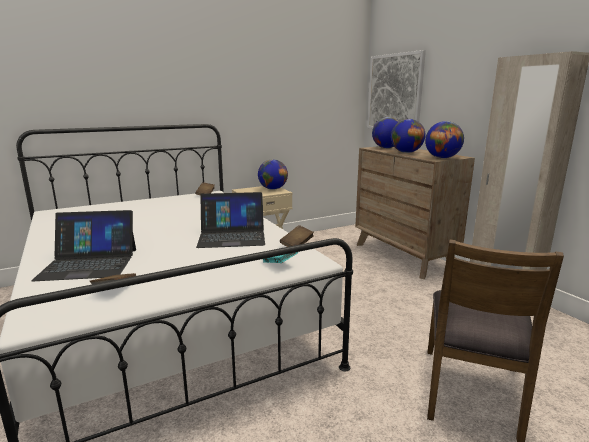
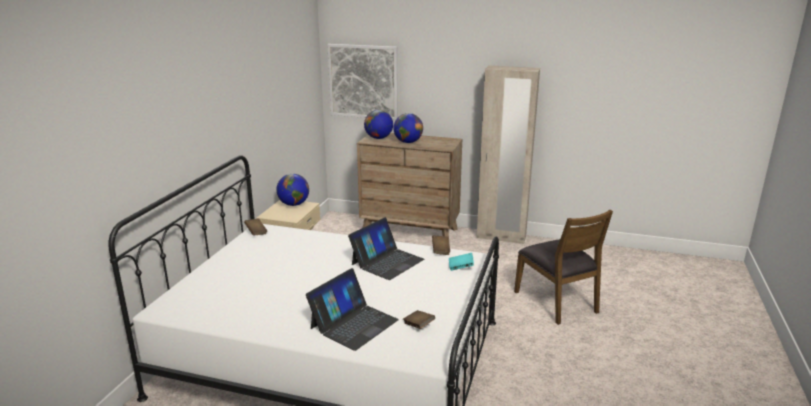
camera: 45 degrees left, 5 degrees up
globe [425,121,464,158] -> none

